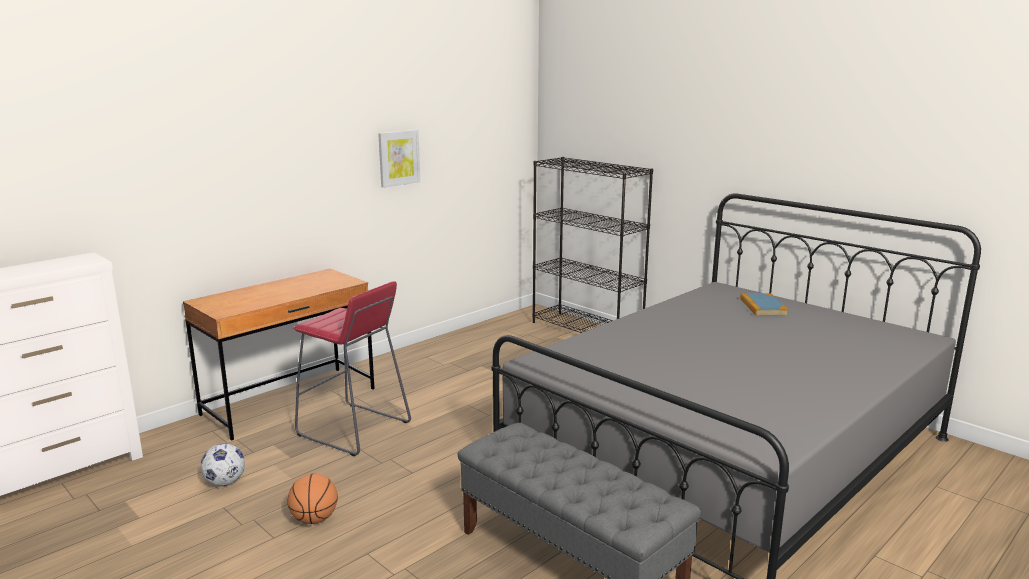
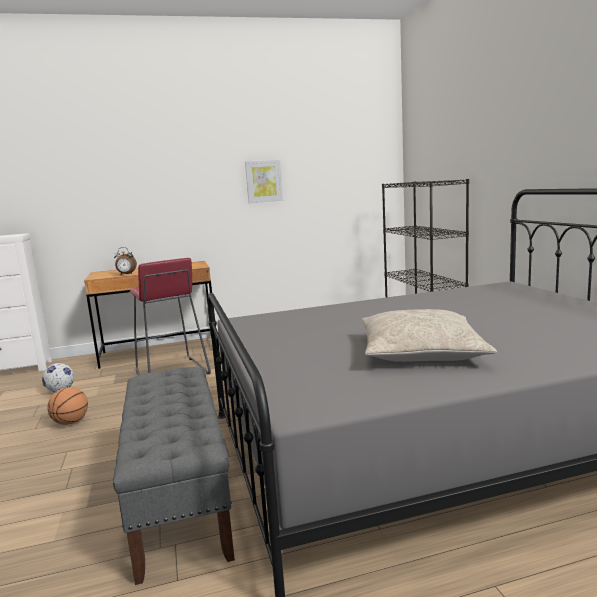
camera: 30 degrees right, 5 degrees down
book [740,293,788,316] -> none
none -> alarm clock [114,247,137,274]
none -> beige pillow [361,309,497,362]

